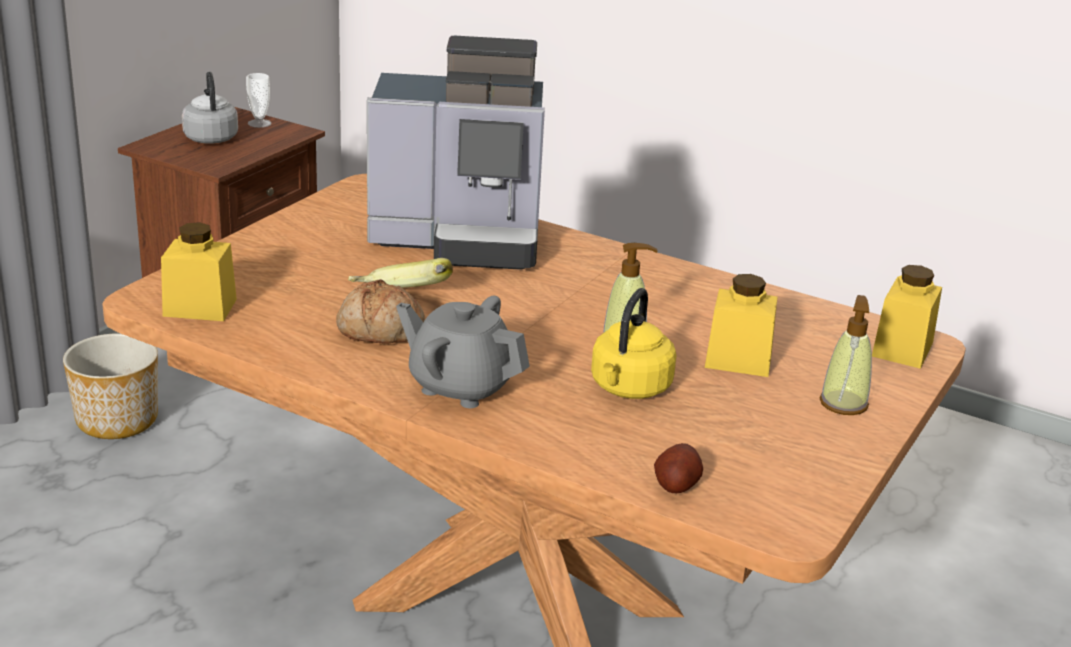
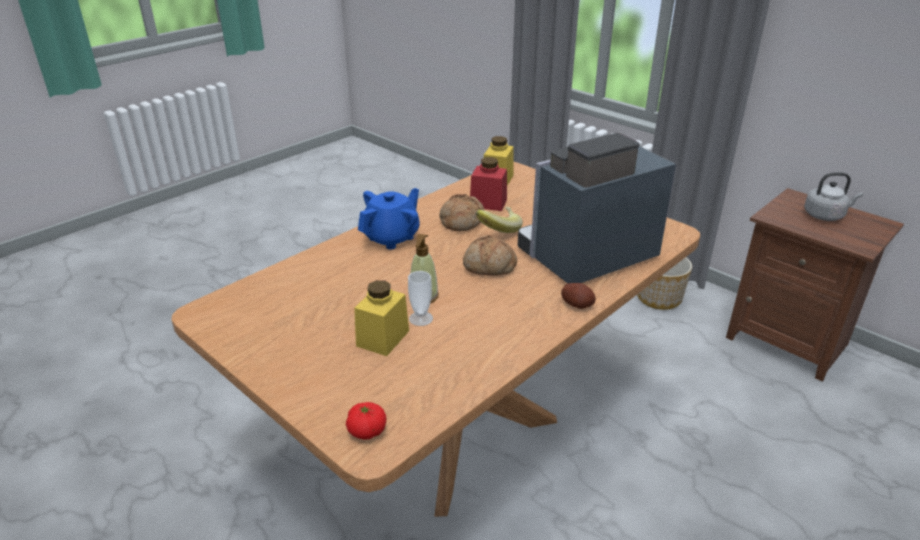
camera: 105 degrees right, 5 degrees up
cup [246,73,272,128] -> cup moved to [408,271,433,326]
coffee machine [367,36,545,270] -> coffee machine turned 45 degrees clockwise [518,133,676,283]
grey teapot [396,296,530,408] -> blue teapot [358,188,420,249]
yellow kettle [591,288,676,399] -> none
potato [654,443,703,493] -> potato moved to [561,283,596,309]
soap dispenser [820,295,872,415] -> none
yellow jar [872,265,942,369] -> tomato [346,402,386,439]
none -> bread [463,235,517,276]
none -> red jar [470,157,507,211]

